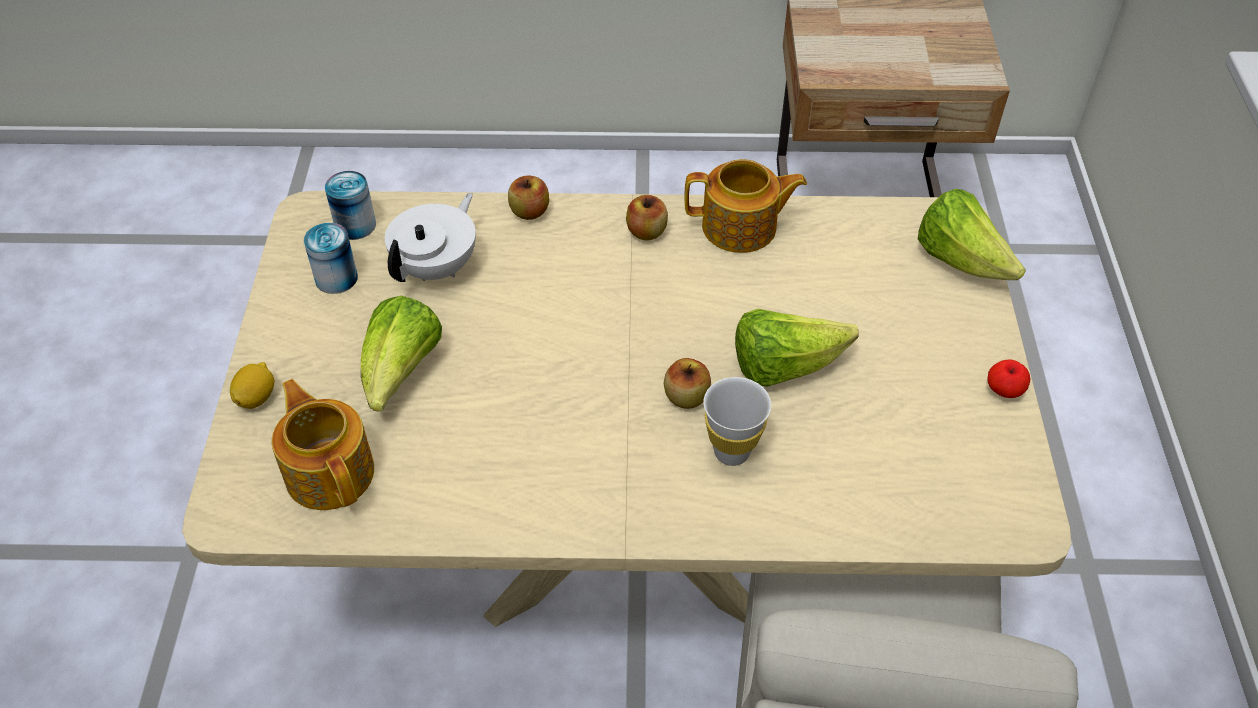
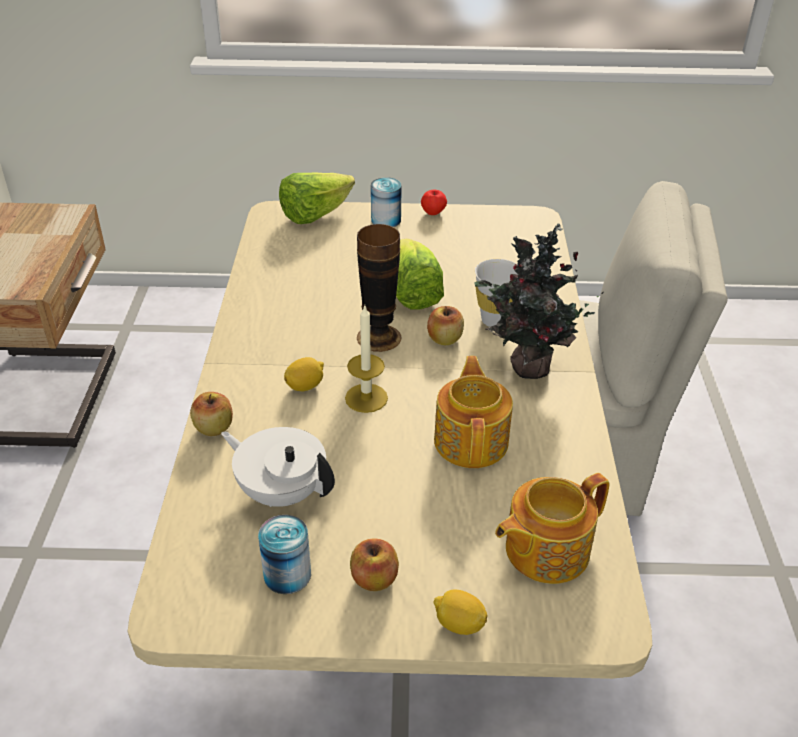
camera: 90 degrees left, 10 degrees down
can [325,171,376,240] -> can moved to [371,177,402,227]
lettuce [361,296,442,412] -> none
apple [626,195,668,241] -> apple moved to [350,538,399,591]
teapot [685,159,807,253] -> teapot moved to [434,356,513,468]
none -> lemon [284,357,324,391]
none -> candle [345,306,388,413]
none -> vase [357,224,401,352]
none -> potted plant [474,223,603,379]

